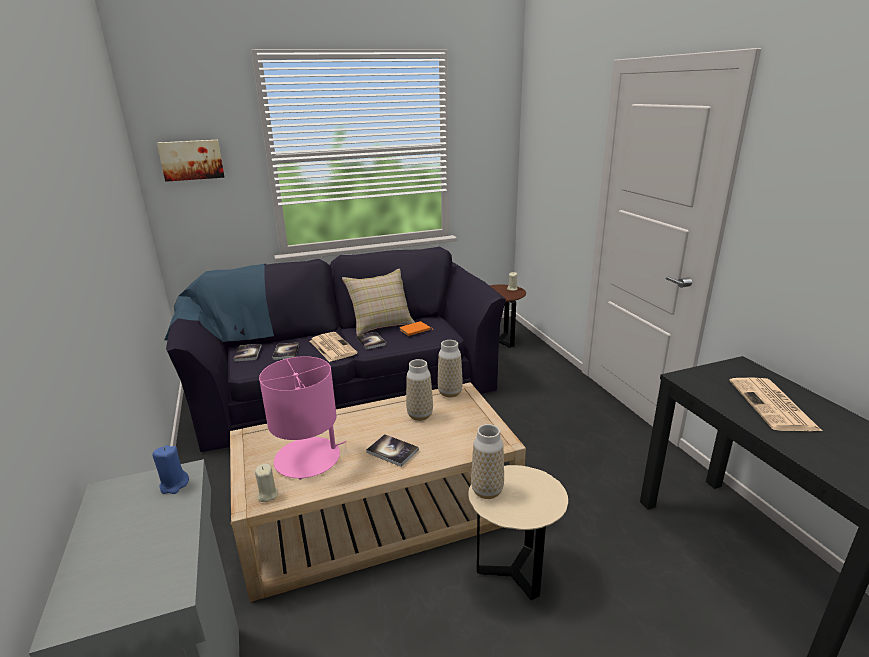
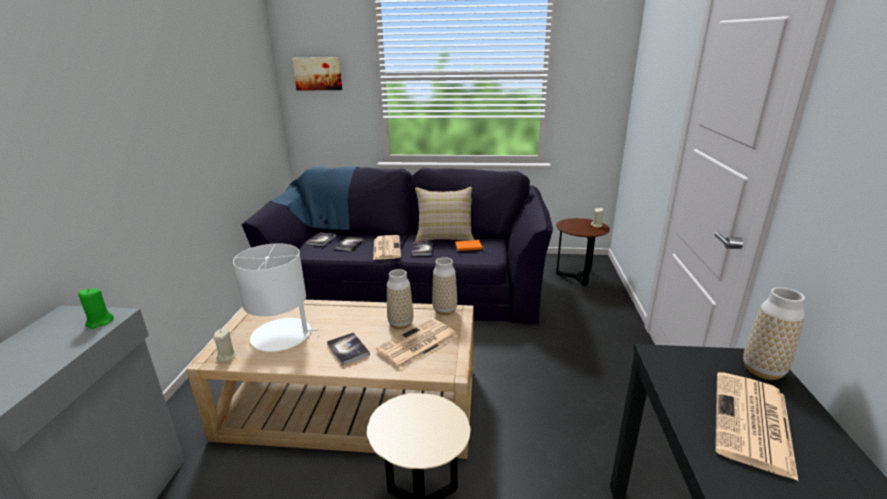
camera: 25 degrees right, 0 degrees up
blue candle [152,445,189,494] -> green candle [78,288,114,329]
pink table lamp [259,356,346,480] -> white table lamp [233,243,318,352]
vase [471,424,504,499] -> vase moved to [743,287,805,380]
none -> newspaper [376,319,458,369]

